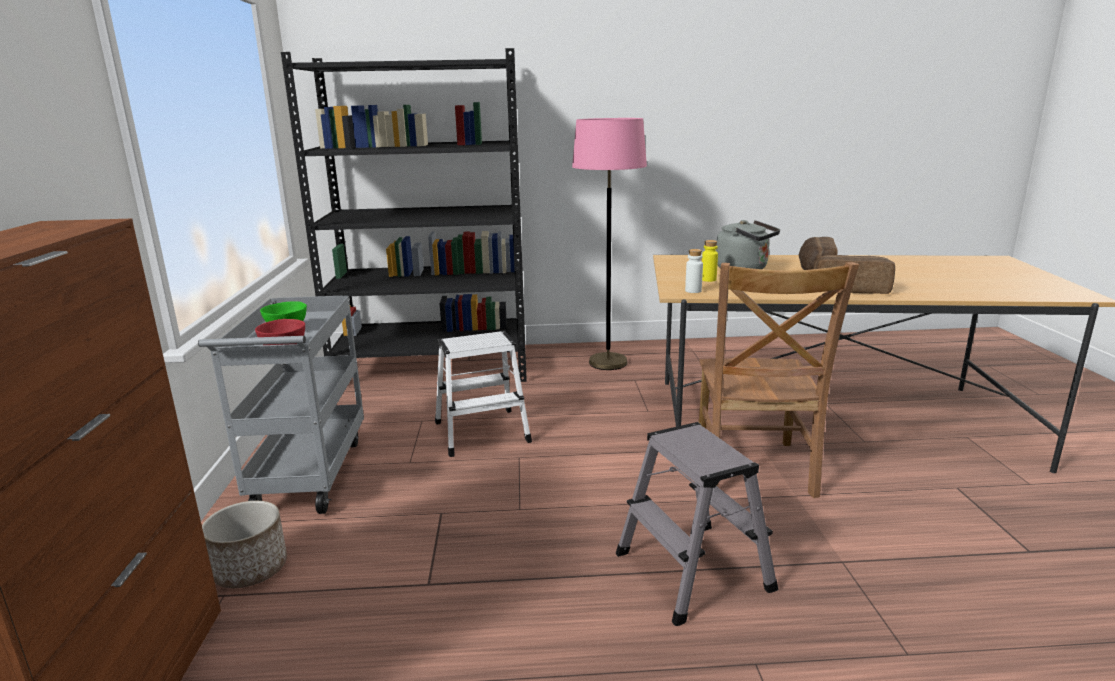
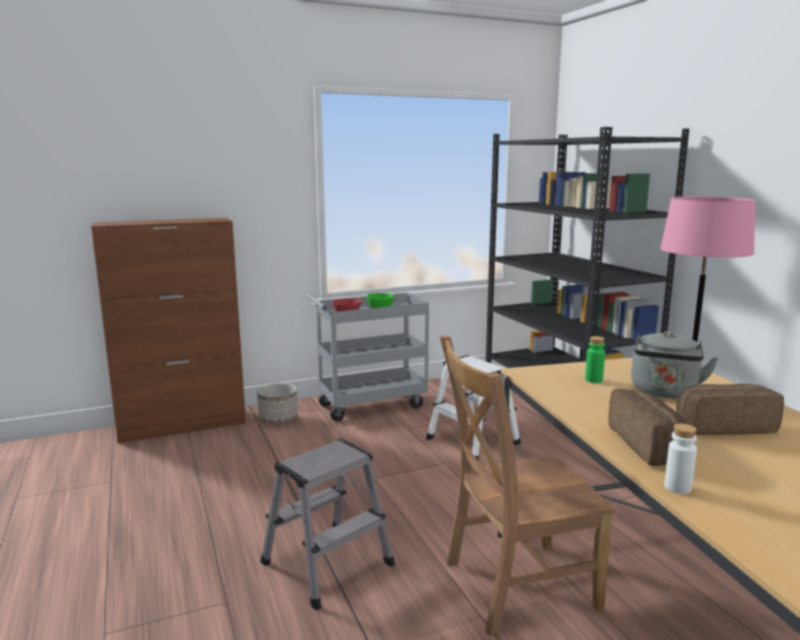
camera: 70 degrees right, 5 degrees down
white bottle [685,249,703,293] -> white bottle moved to [664,424,697,494]
yellow bottle [702,240,718,282] -> green bottle [585,336,605,383]

